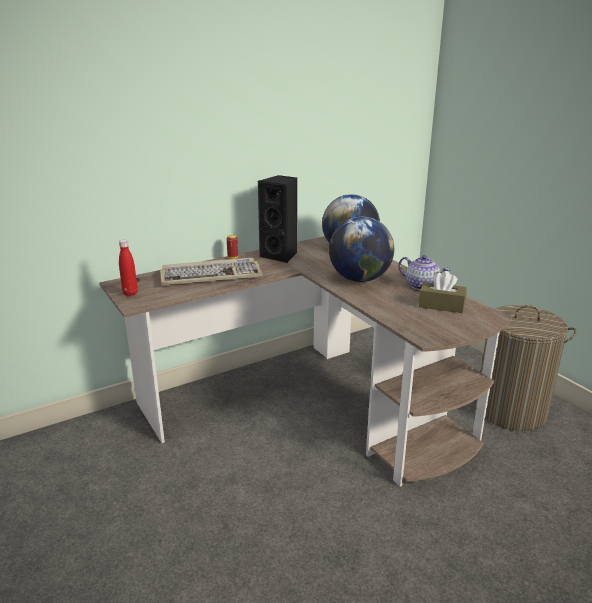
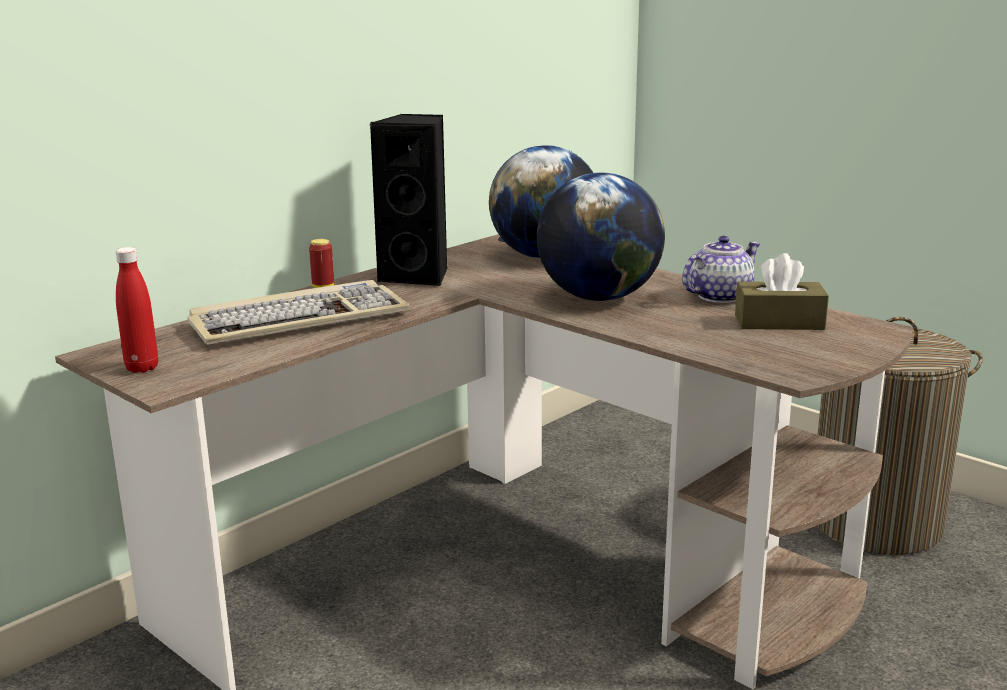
camera: 15 degrees left, 5 degrees down
teapot [398,255,450,290] -> teapot turned 60 degrees counterclockwise [682,236,761,303]

